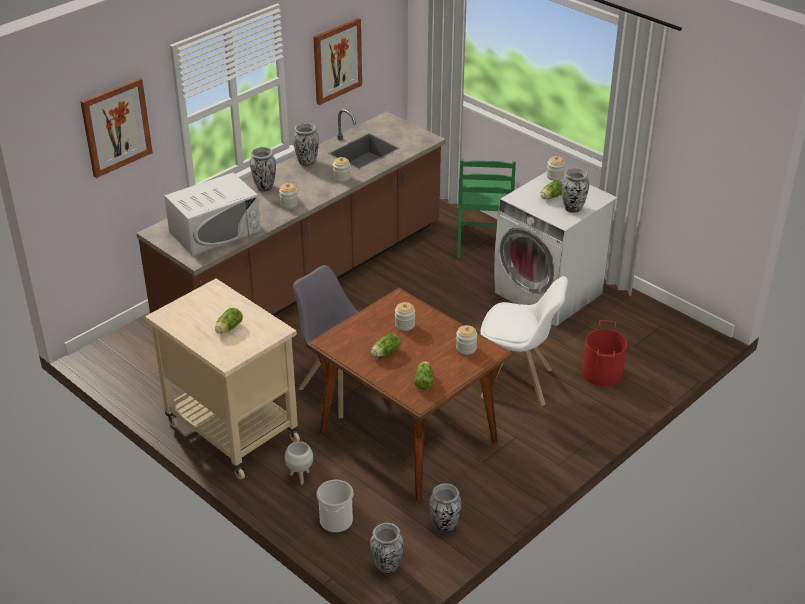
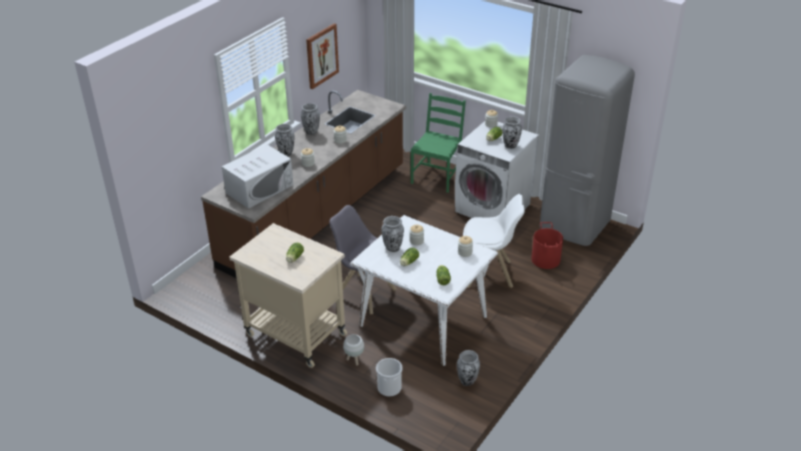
camera: 10 degrees left, 0 degrees up
picture [80,78,153,178] -> none
brown dining table [306,288,512,501] -> white dining table [350,215,498,366]
vase [370,523,403,574] -> vase moved to [381,216,404,252]
green chair [457,159,516,257] -> green chair turned 150 degrees counterclockwise [411,93,466,193]
none -> grey fridge [540,55,635,246]

